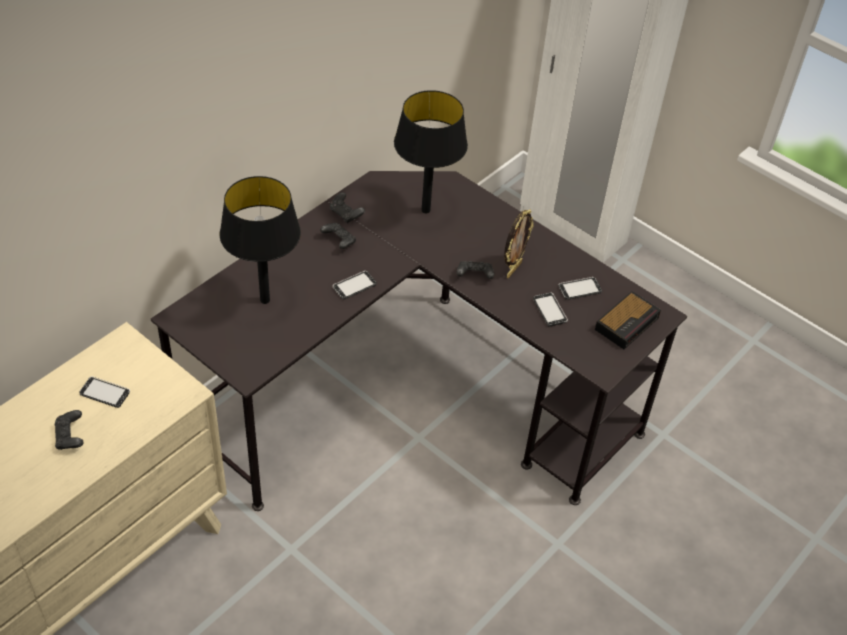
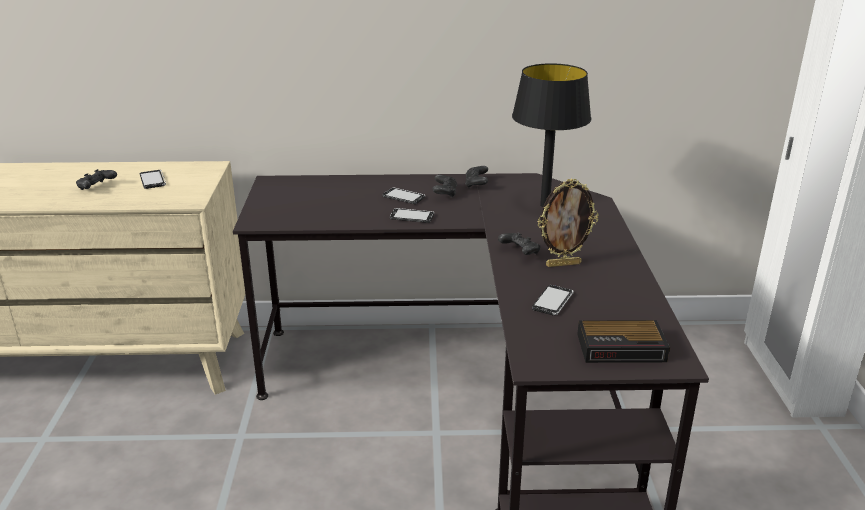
camera: 50 degrees right, 20 degrees down
black table lamp [220,176,301,304] -> none
phone [558,277,602,300] -> phone moved to [382,188,425,204]

